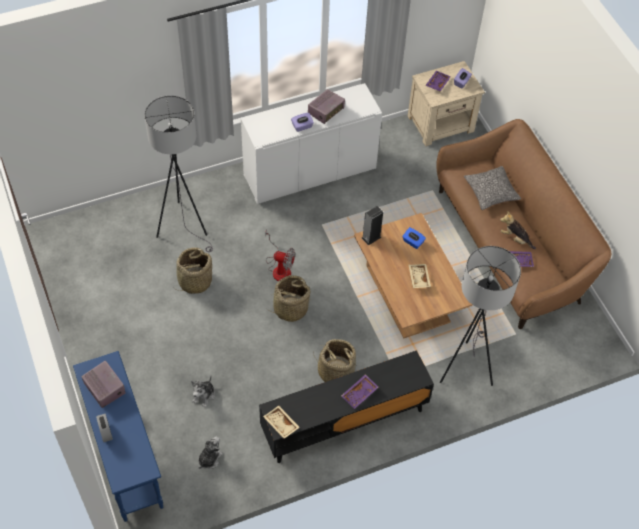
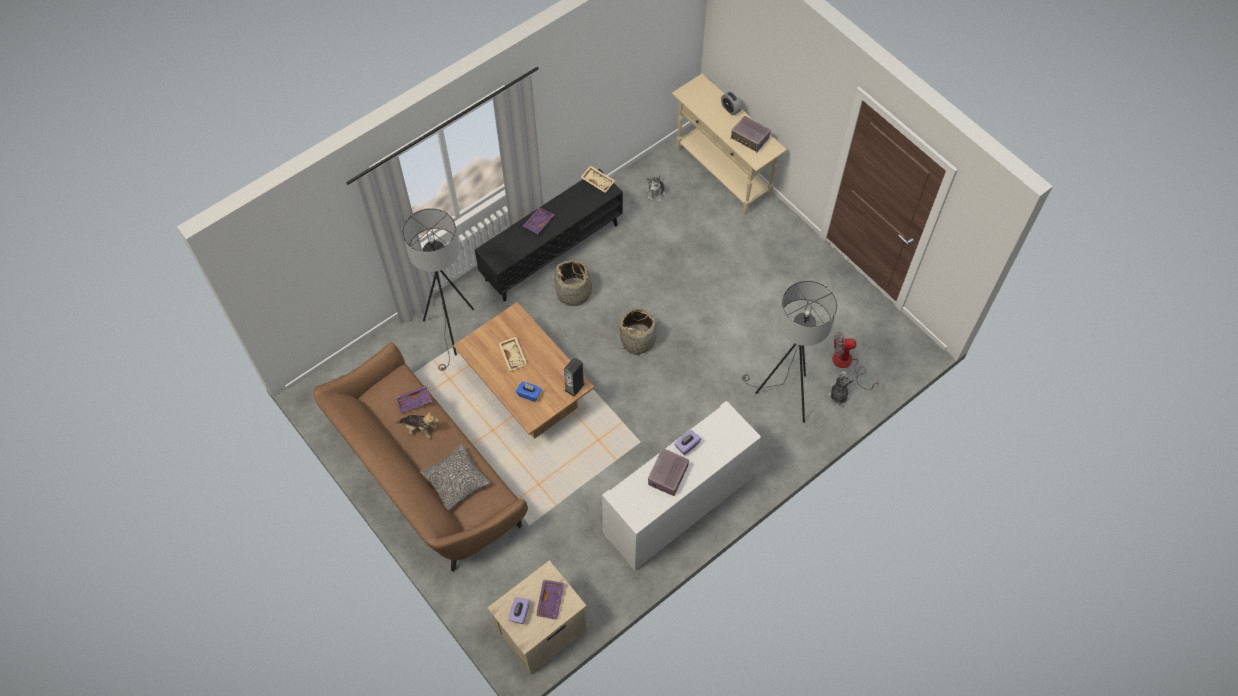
camera: 165 degrees right, 5 degrees up
blue console table [73,351,163,522] -> beige console table [672,74,787,215]
basket [174,247,212,294] -> none
plush toy [191,376,215,407] -> plush toy moved to [828,371,854,406]
fan [265,230,295,281] -> fan moved to [833,332,879,390]

